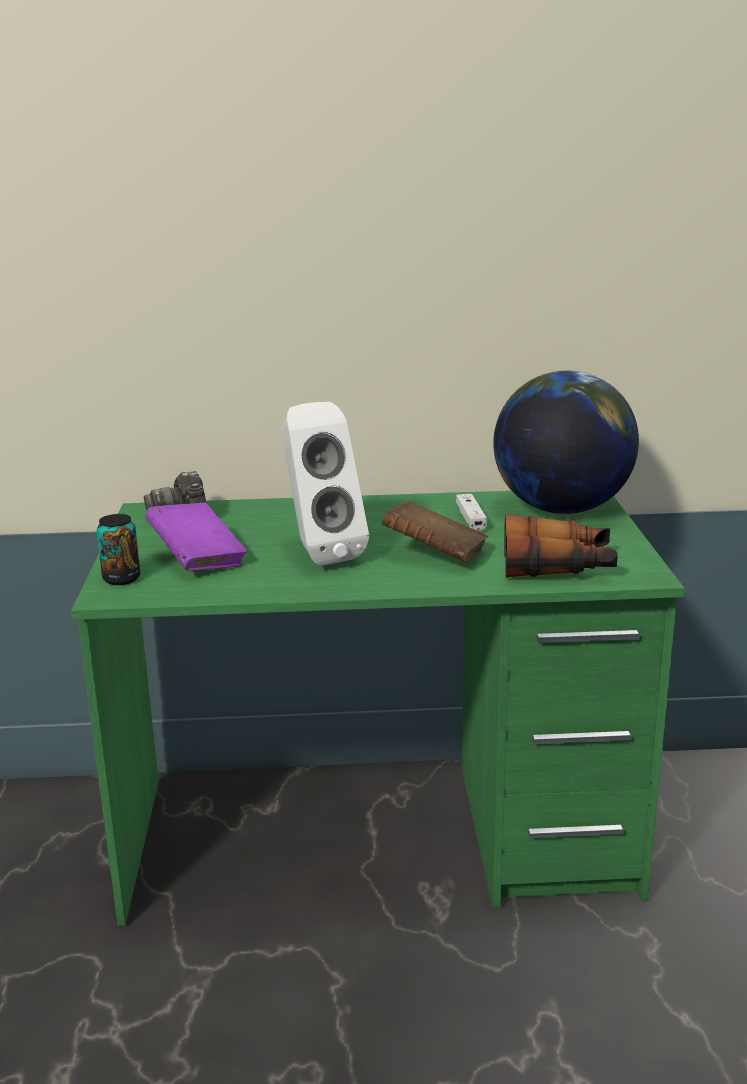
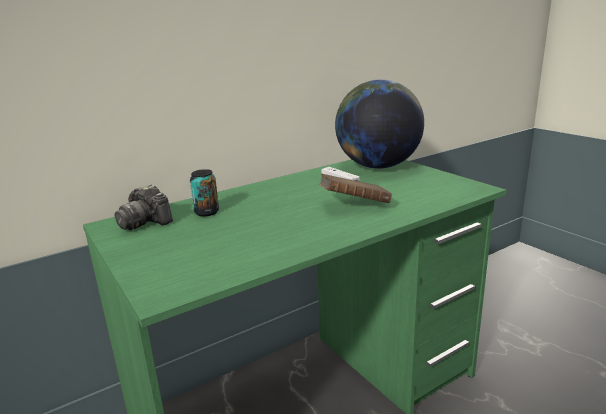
camera: 30 degrees left, 0 degrees up
can [97,514,140,585] -> can moved to [190,169,219,217]
purple book [145,503,247,571] -> none
white speaker [281,402,369,566] -> none
binoculars [504,514,618,578] -> none

